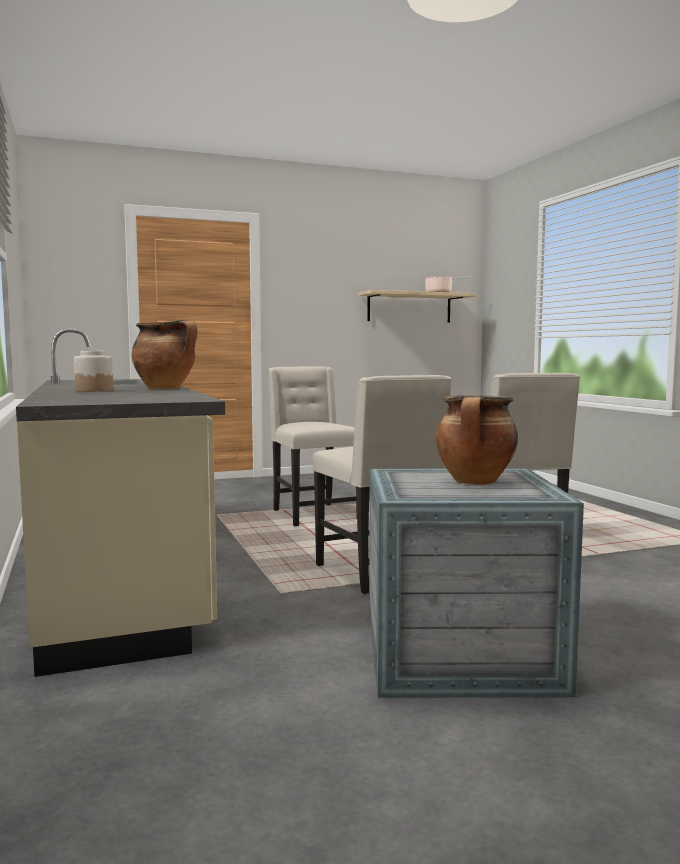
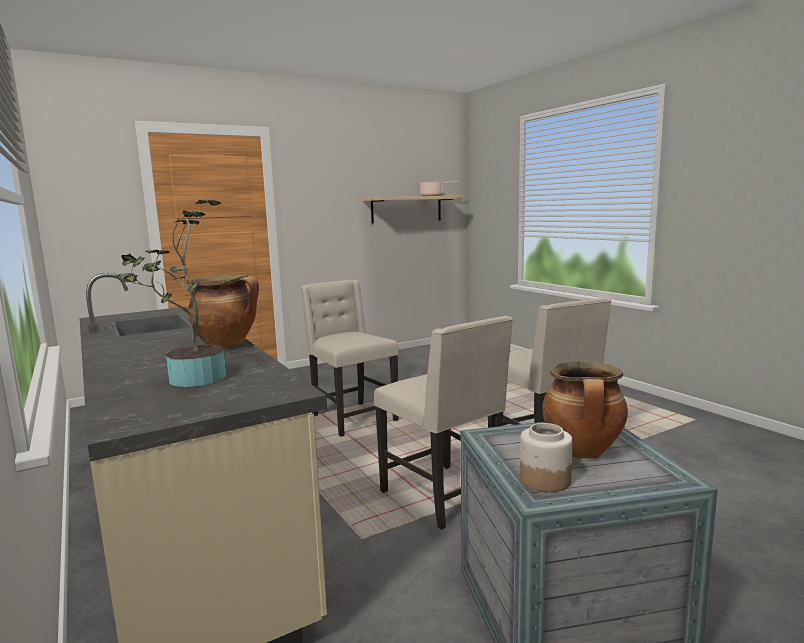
camera: 10 degrees left, 5 degrees up
jar [74,351,114,392] -> jar moved to [520,423,573,492]
none -> potted plant [117,199,226,387]

